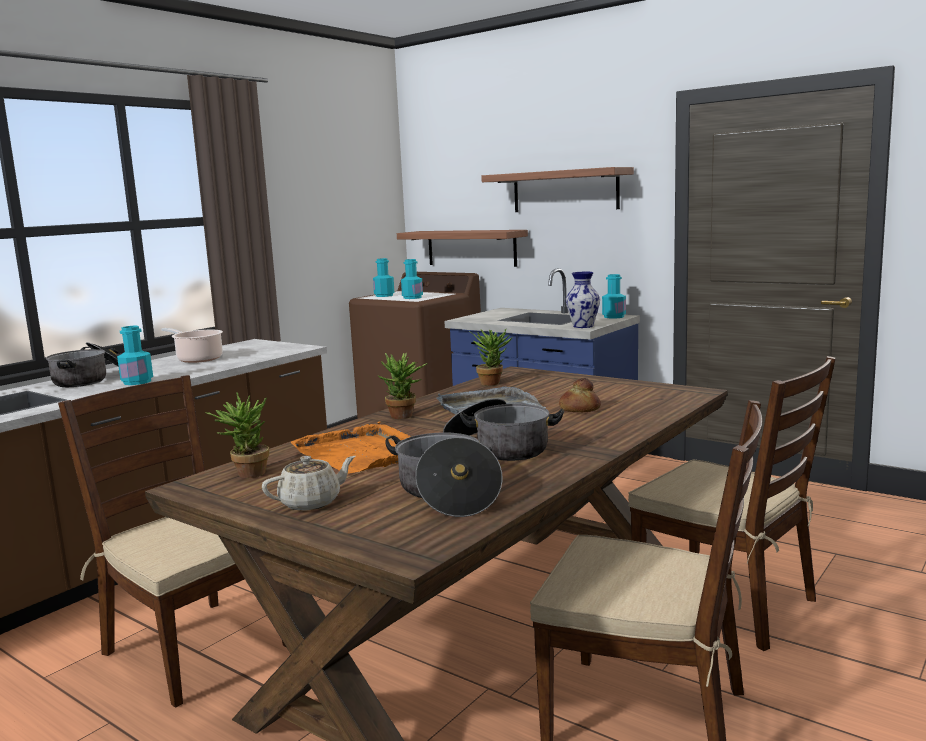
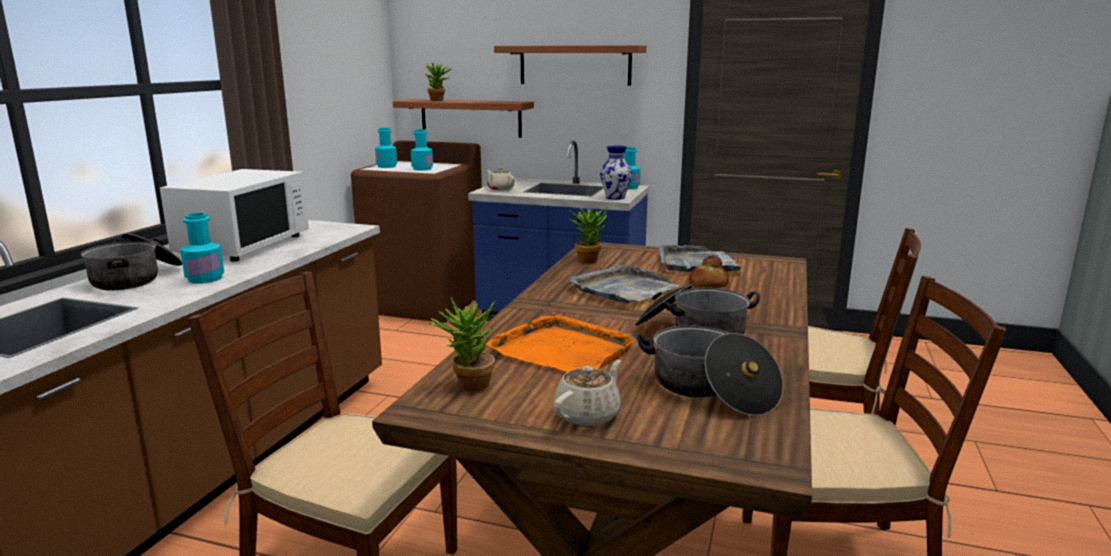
camera: 20 degrees left, 5 degrees up
cooking pot [161,328,223,363] -> white microwave [160,169,309,261]
potted plant [377,353,428,419] -> potted plant moved to [425,62,452,101]
none -> beige teapot [486,167,515,190]
none -> grey tray [659,245,743,272]

